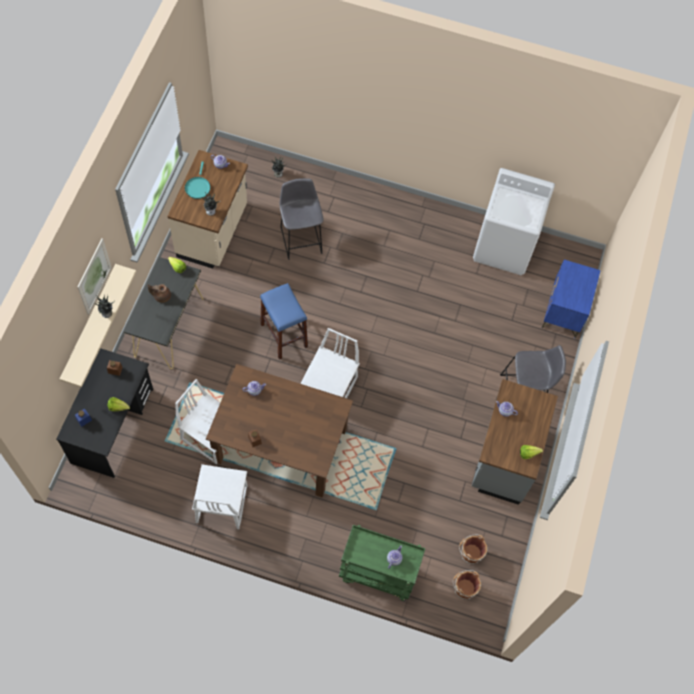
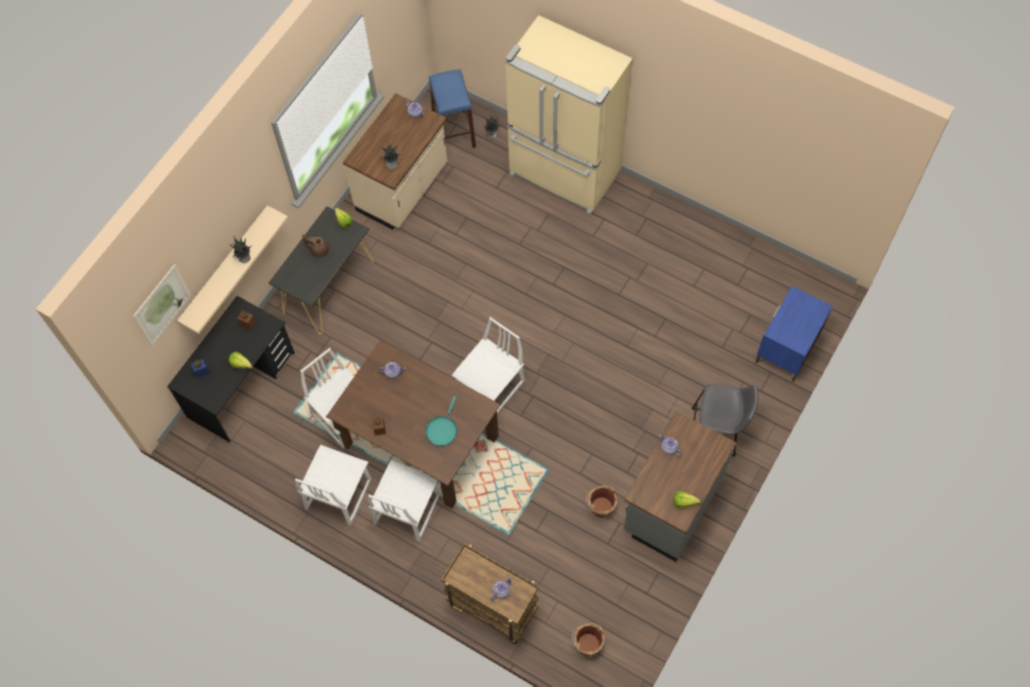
camera: 20 degrees right, 0 degrees up
picture [78,238,112,315] -> picture moved to [133,264,192,347]
turquoise frying pan [185,162,210,199] -> turquoise frying pan moved to [425,396,458,446]
blue stool [260,283,308,359] -> blue stool moved to [429,69,476,148]
grey stool [280,178,324,260] -> none
green cart [339,525,425,601] -> brown cart [441,543,539,644]
brown bucket [459,535,487,564] -> brown bucket moved to [586,486,617,519]
white washing machine [473,168,555,275] -> none
none -> white chair [368,460,440,542]
none -> beige fridge [505,15,633,216]

